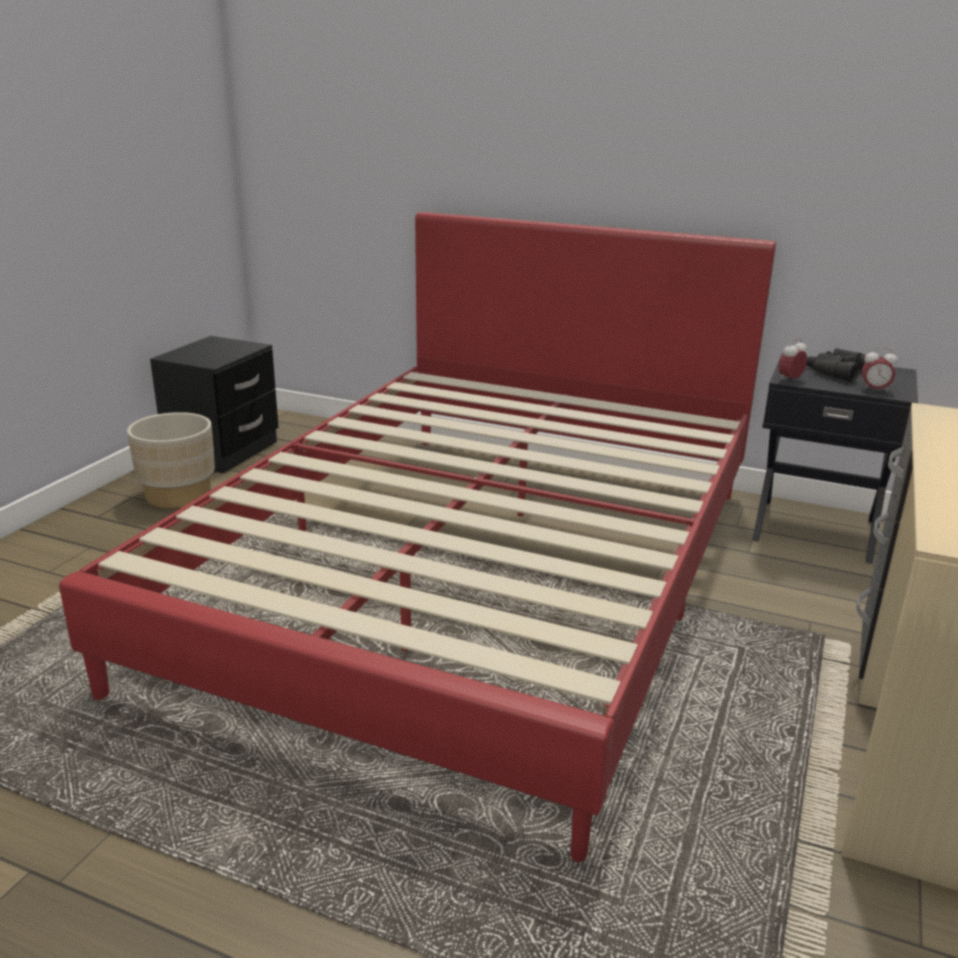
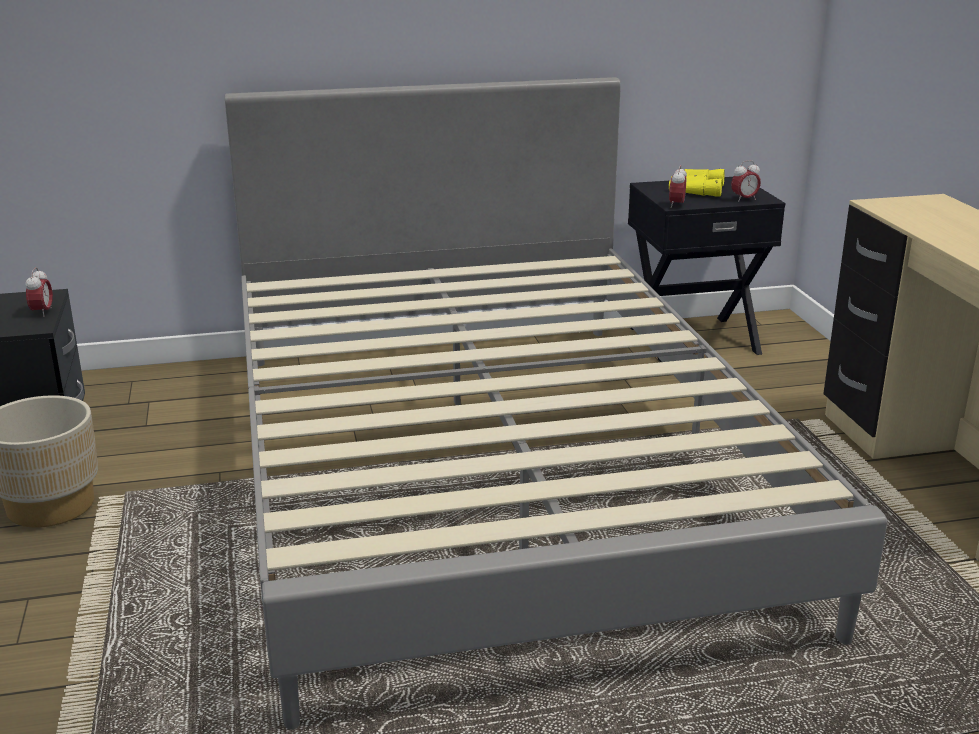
camera: 35 degrees left, 0 degrees up
red bed [59,212,776,862] -> grey bed [225,77,887,730]
black binoculars [806,348,866,382] -> yellow binoculars [669,169,725,197]
none -> alarm clock [25,267,53,317]

